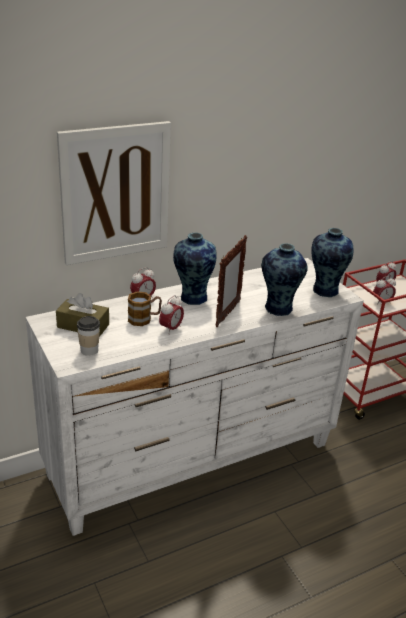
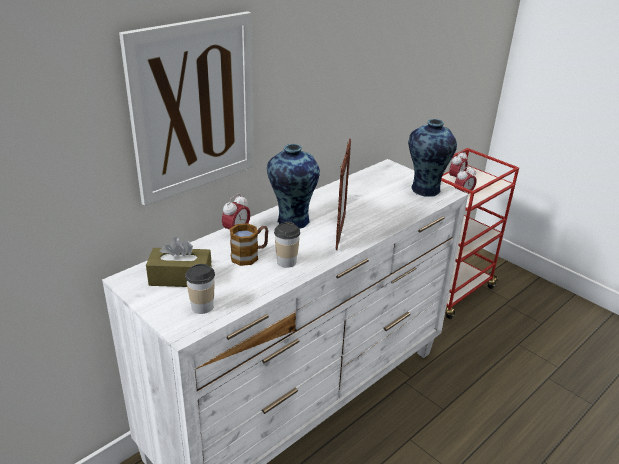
camera: 15 degrees left, 0 degrees up
alarm clock [159,295,184,335] -> cup [274,221,300,268]
vase [261,243,308,316] -> none

